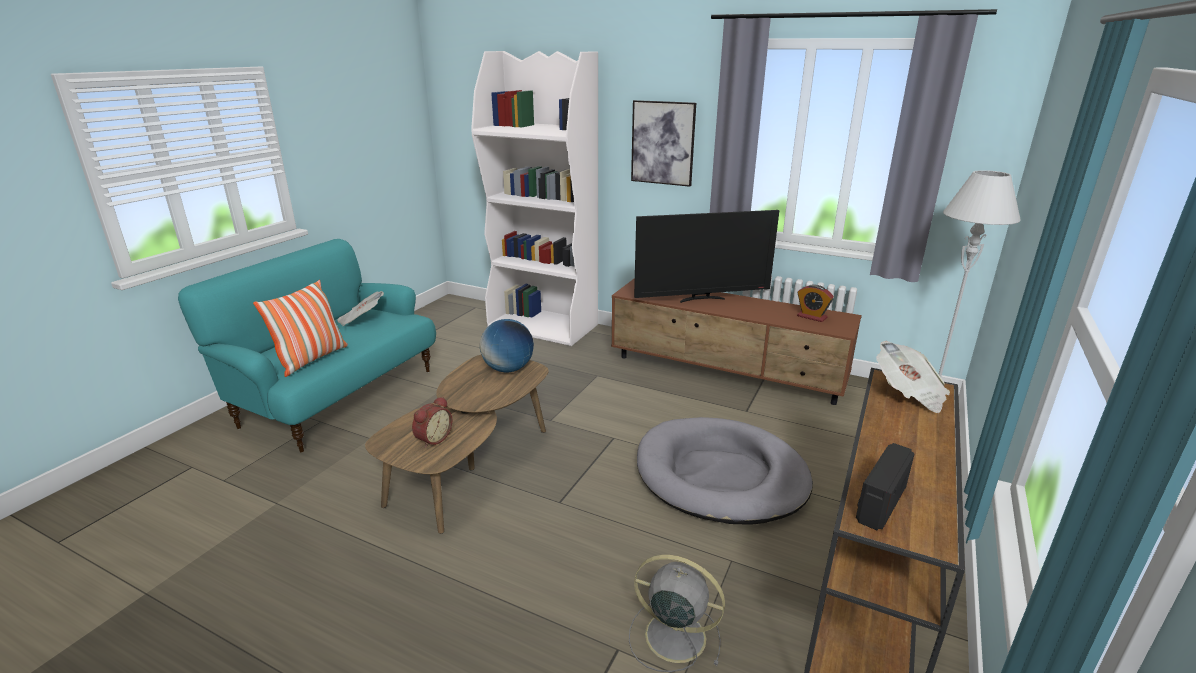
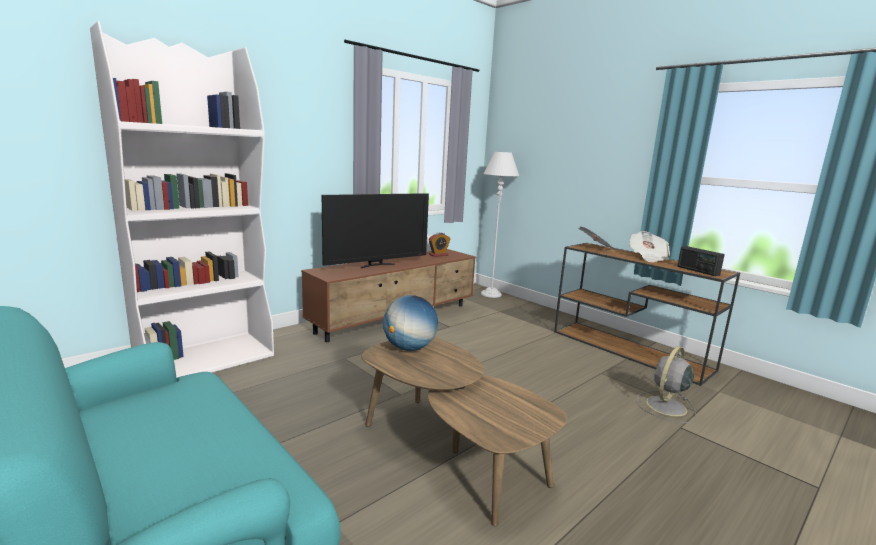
camera: 70 degrees left, 10 degrees down
pillow [253,280,348,377] -> none
newspaper [337,291,384,326] -> newspaper moved to [629,231,670,262]
alarm clock [412,397,452,448] -> none
picture [631,100,696,187] -> none
television [634,210,779,303] -> television turned 45 degrees clockwise [322,193,429,268]
grey dog bed [637,417,813,525] -> none

